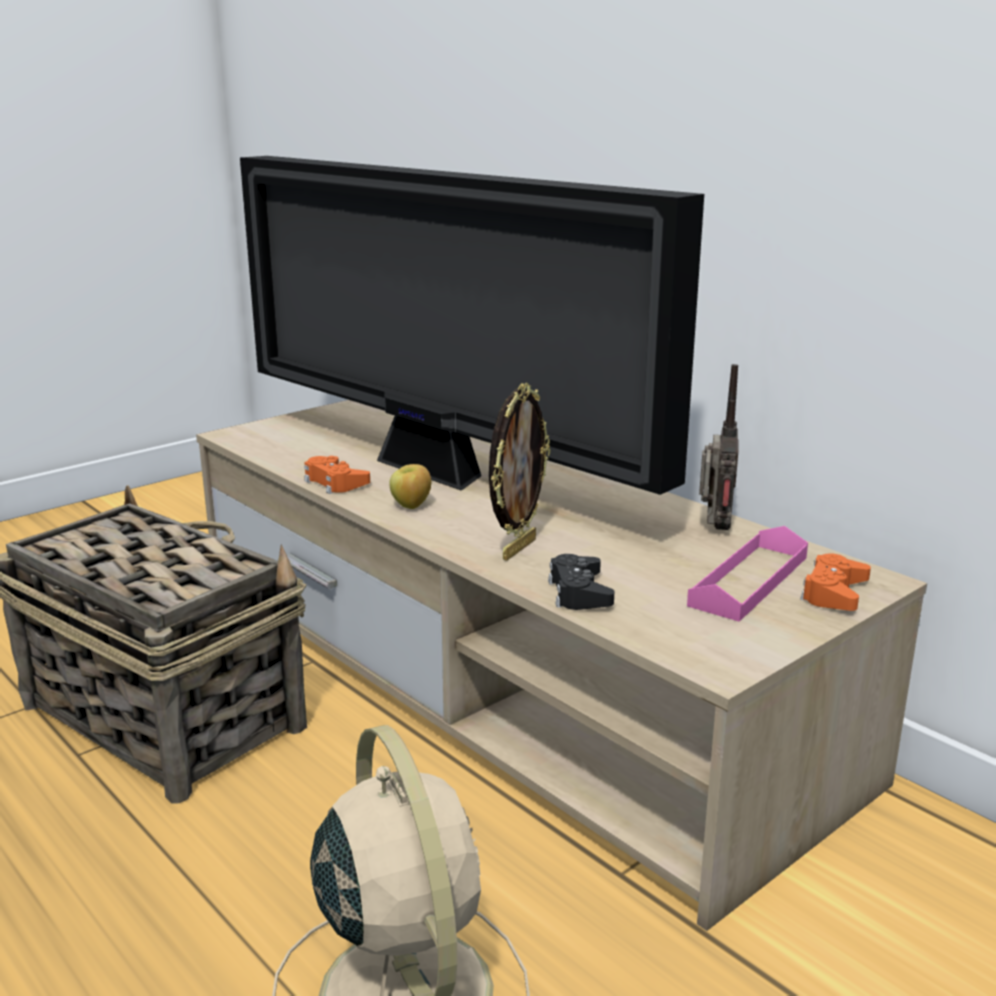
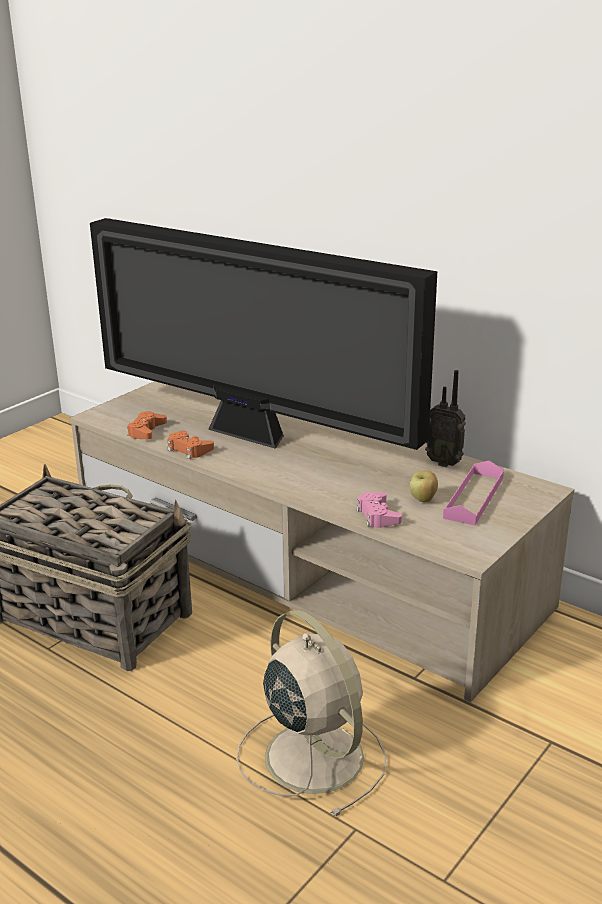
camera: 10 degrees left, 5 degrees up
apple [389,464,431,509] -> apple moved to [409,470,438,502]
picture frame [489,383,550,561] -> none
black game controller [548,554,614,610] -> pink game controller [356,492,402,528]
radio [699,364,739,530] -> radio turned 120 degrees clockwise [425,370,466,467]
orange game controller [800,553,871,611] -> orange game controller moved to [127,411,167,439]

